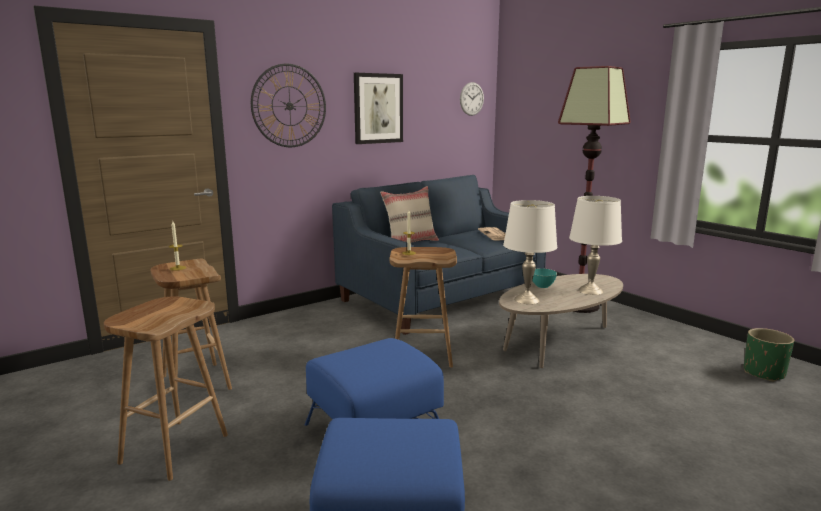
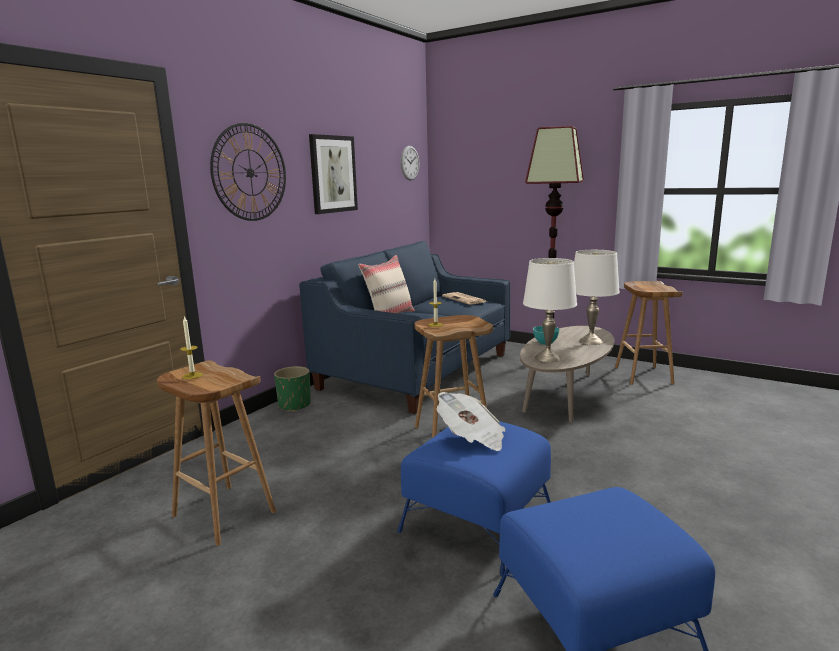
camera: 20 degrees left, 0 degrees up
brown stool [104,296,228,481] -> brown stool moved to [615,281,683,385]
green planter [744,328,795,382] -> green planter moved to [274,366,311,412]
none -> newspaper [436,392,505,451]

